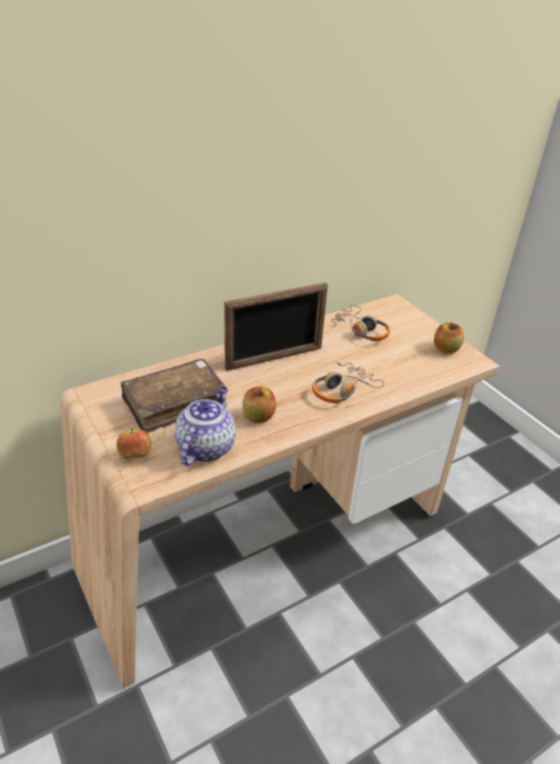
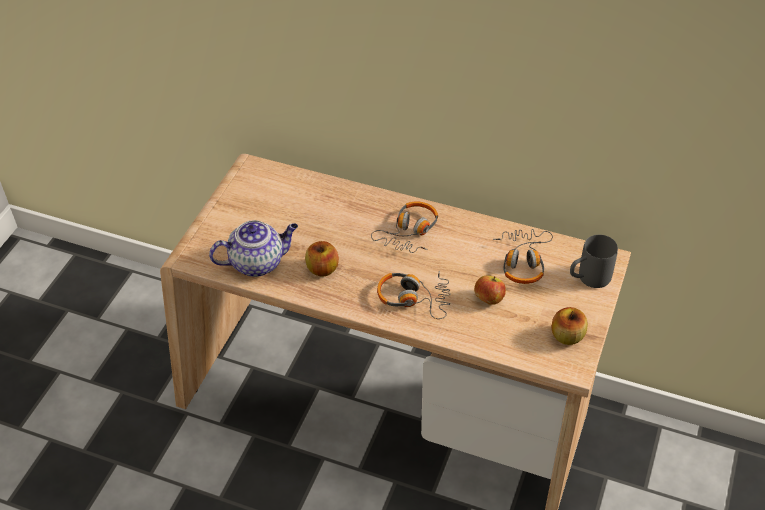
camera: 55 degrees right, 10 degrees up
apple [117,428,151,459] -> apple moved to [474,275,506,305]
brown book [121,359,228,433] -> none
picture frame [224,282,328,371] -> headphones [371,201,438,253]
none -> grey mug [570,235,618,288]

